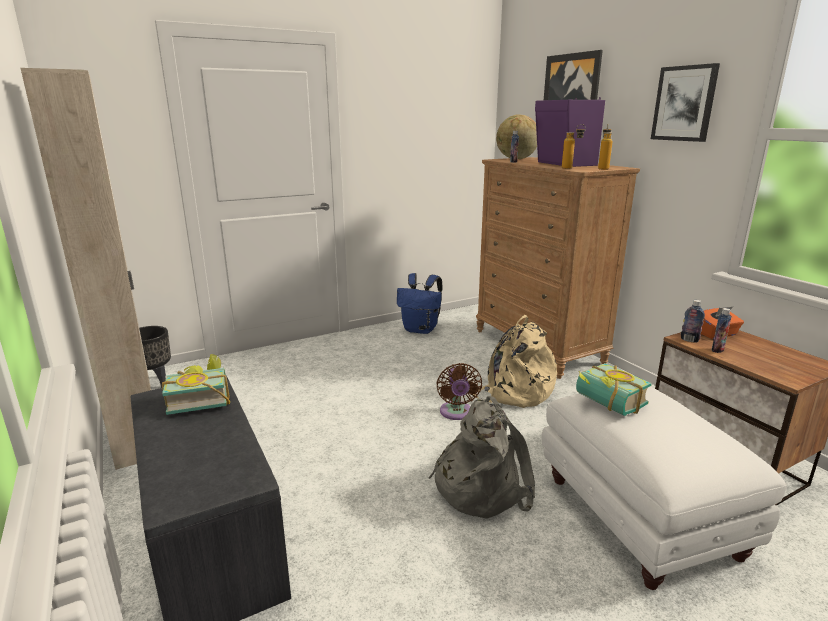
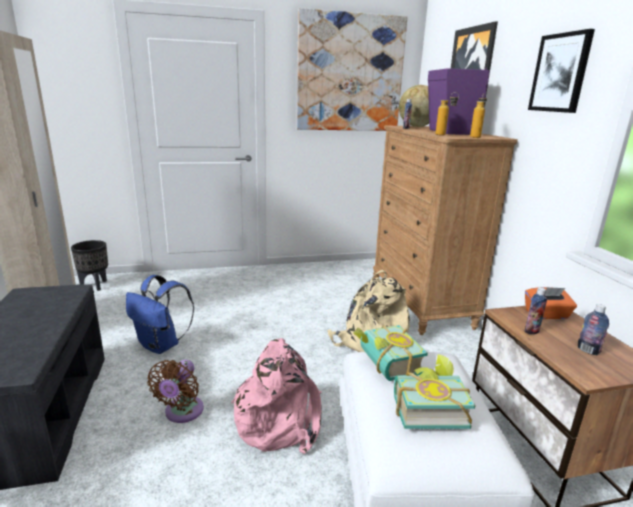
camera: 15 degrees right, 0 degrees up
book [162,354,230,415] -> book moved to [394,354,476,429]
blue backpack [397,273,442,334] -> blue backpack moved to [126,275,194,354]
grey backpack [428,396,535,519] -> pink backpack [231,338,322,454]
brown fan [436,363,482,420] -> brown fan moved to [147,360,204,423]
bottle [681,300,705,343] -> bottle moved to [578,304,609,355]
none -> picture [297,8,407,131]

